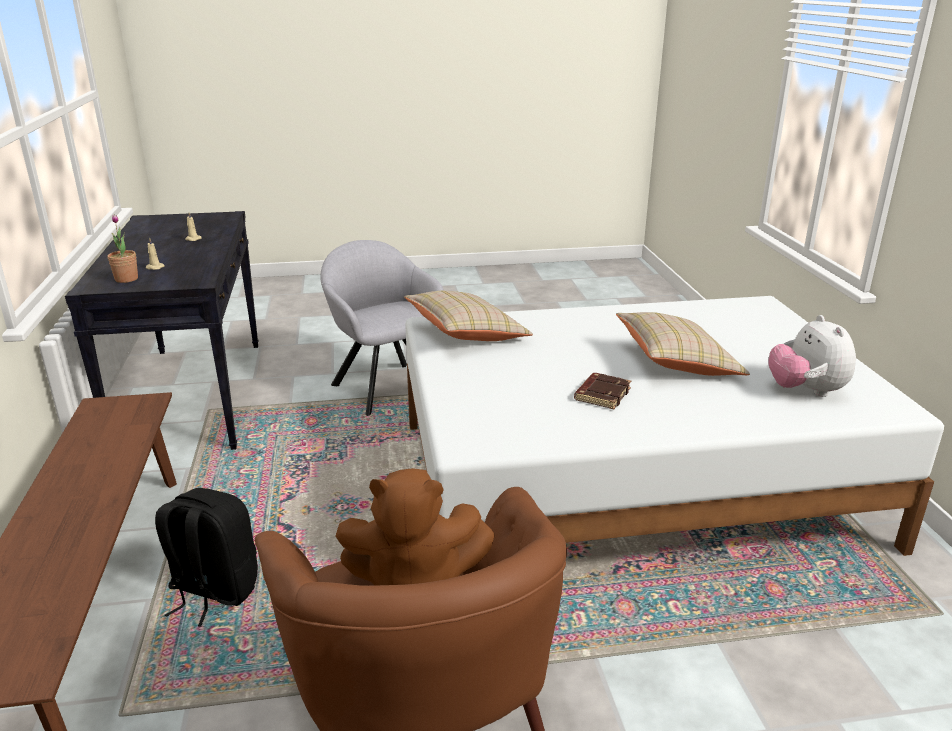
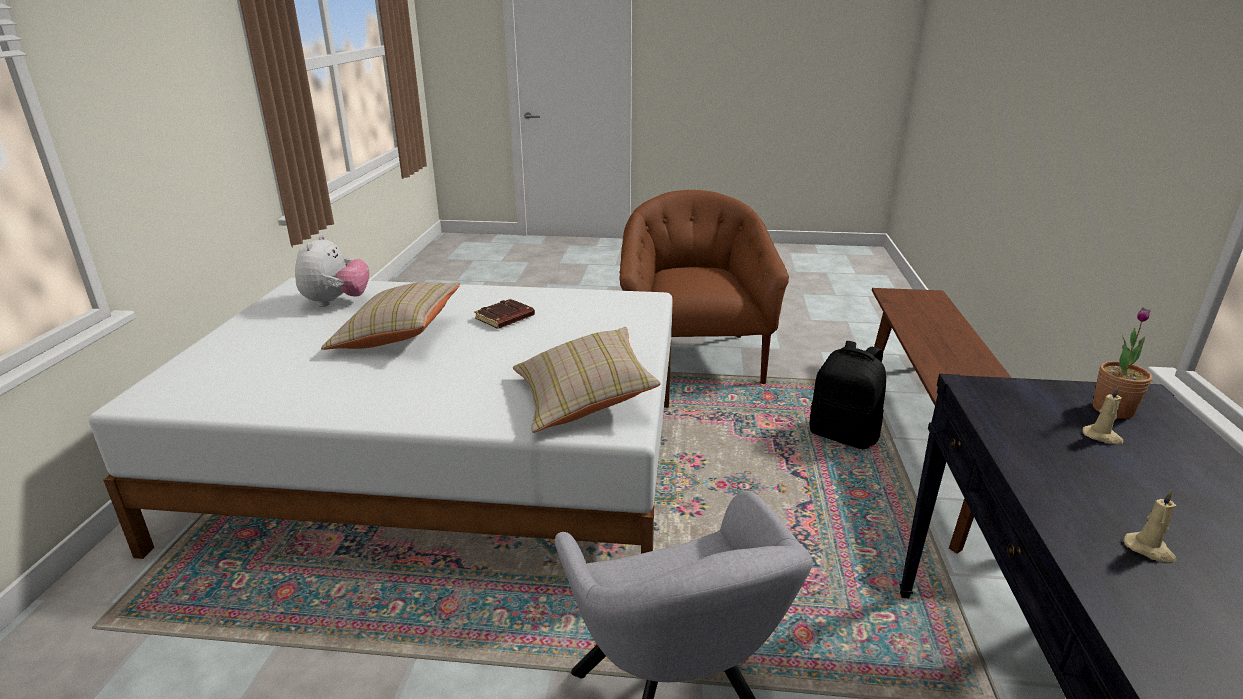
camera: 165 degrees left, 0 degrees up
brown plush toy [336,468,494,586] -> none

